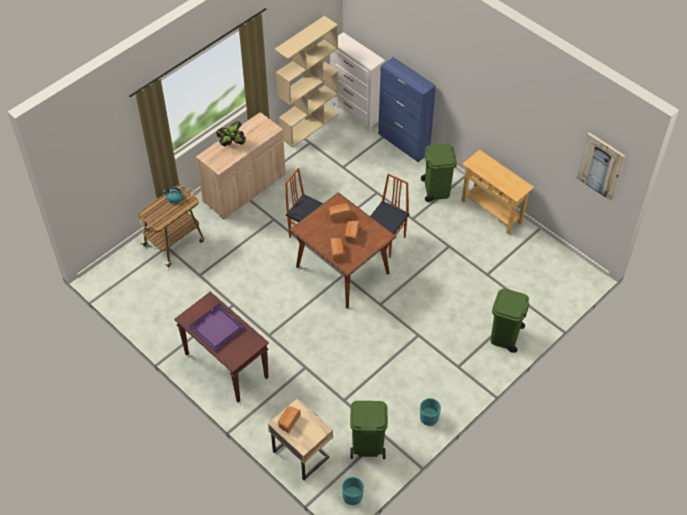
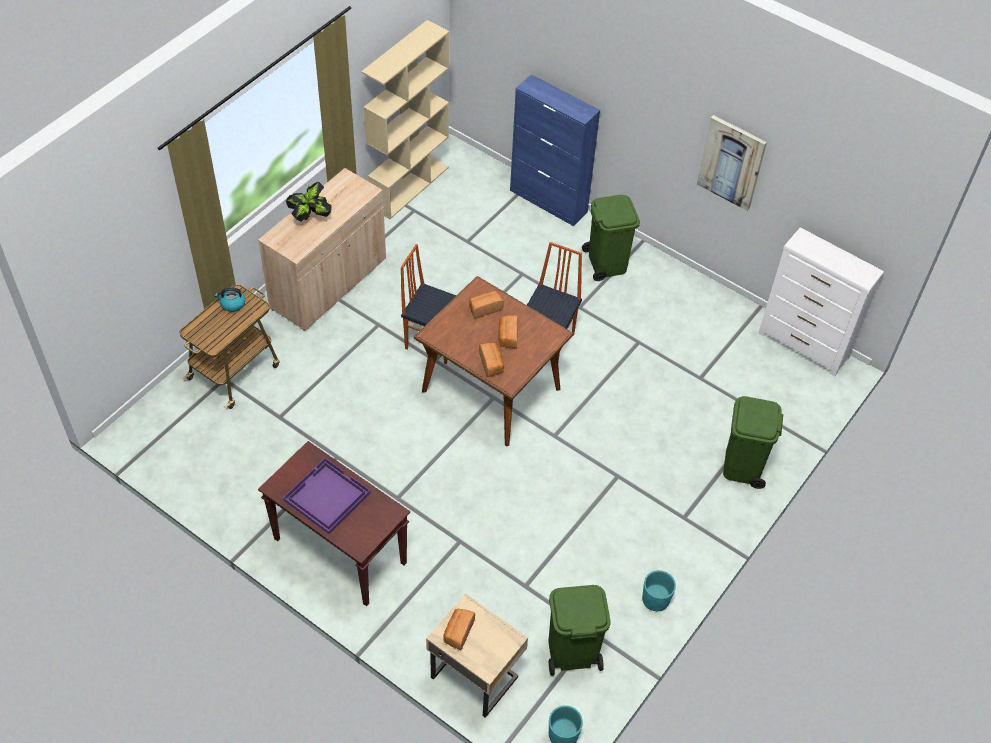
camera: 10 degrees left, 0 degrees up
white dresser [330,32,385,131] -> white dresser moved to [758,227,884,376]
beige console table [462,150,534,235] -> none
picture [576,132,625,201] -> picture moved to [697,115,767,211]

